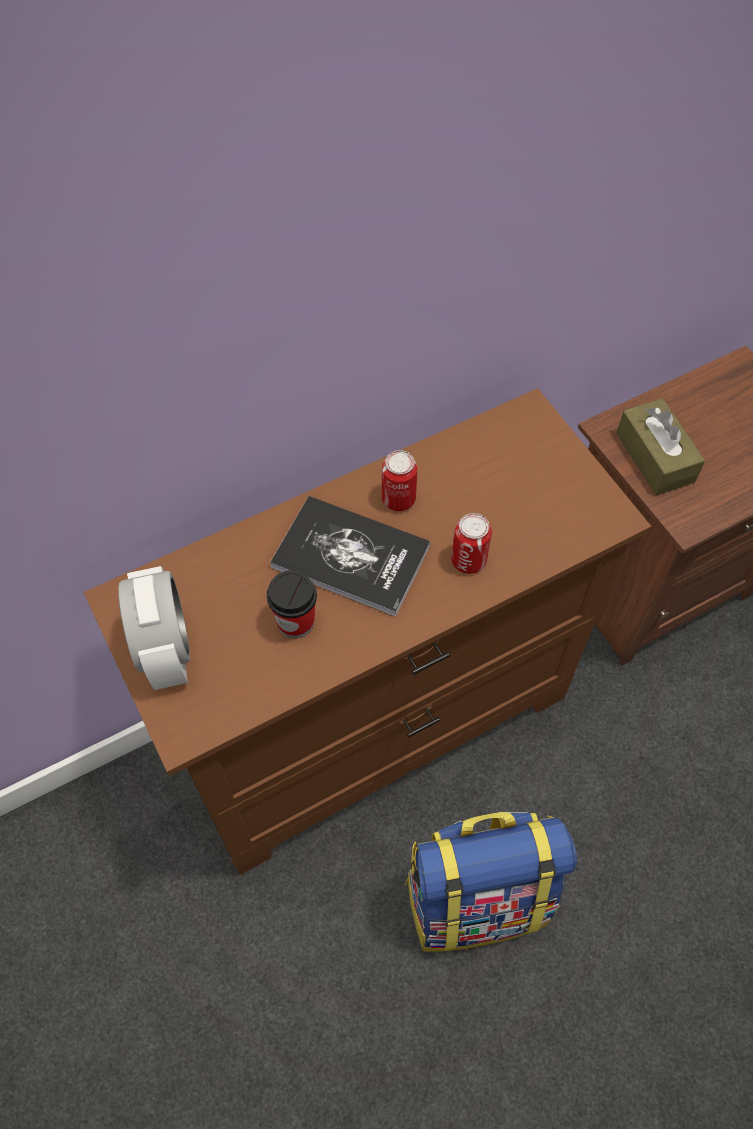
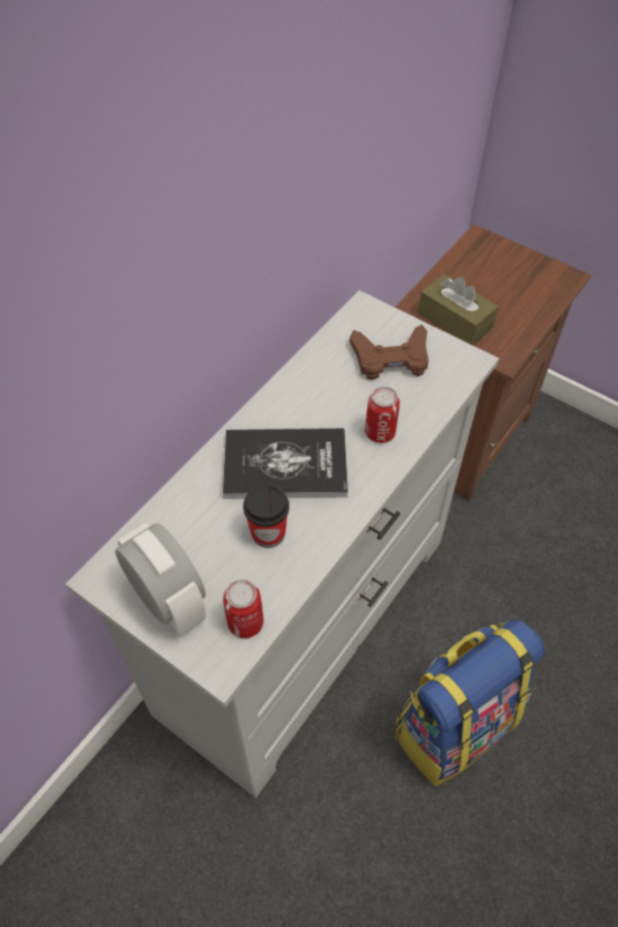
camera: 25 degrees left, 5 degrees down
brown dresser [83,388,651,875] -> white dresser [65,290,499,798]
can [382,450,417,511] -> can moved to [223,580,264,638]
none -> brown game controller [350,325,429,380]

